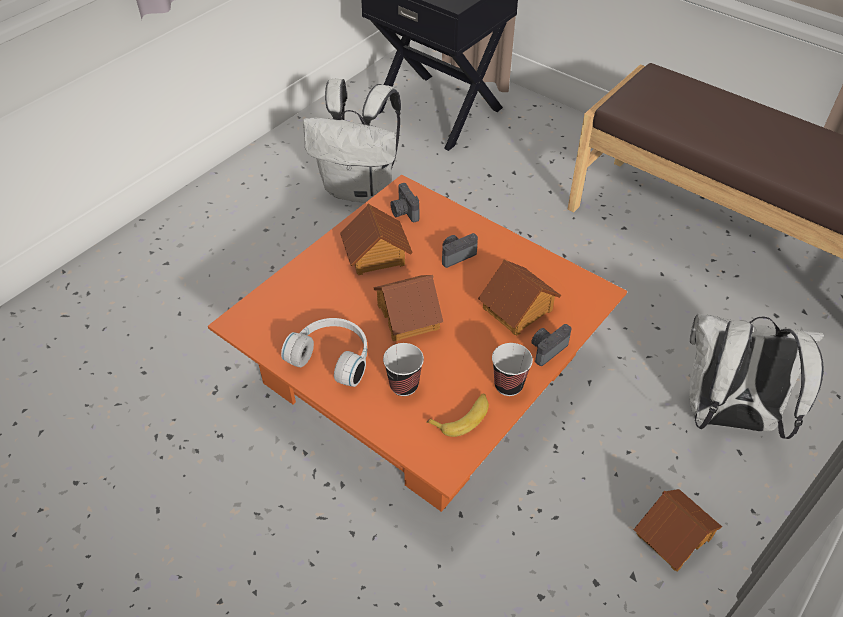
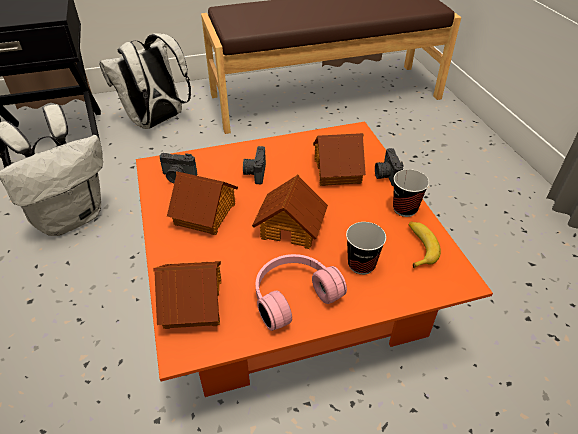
camera: 55 degrees left, 5 degrees down
white headphones [281,318,367,387] -> pink headphones [255,254,347,331]
toy house [633,489,722,572] -> toy house moved to [153,261,221,329]
white backpack [689,314,824,439] -> white backpack moved to [99,33,191,129]

